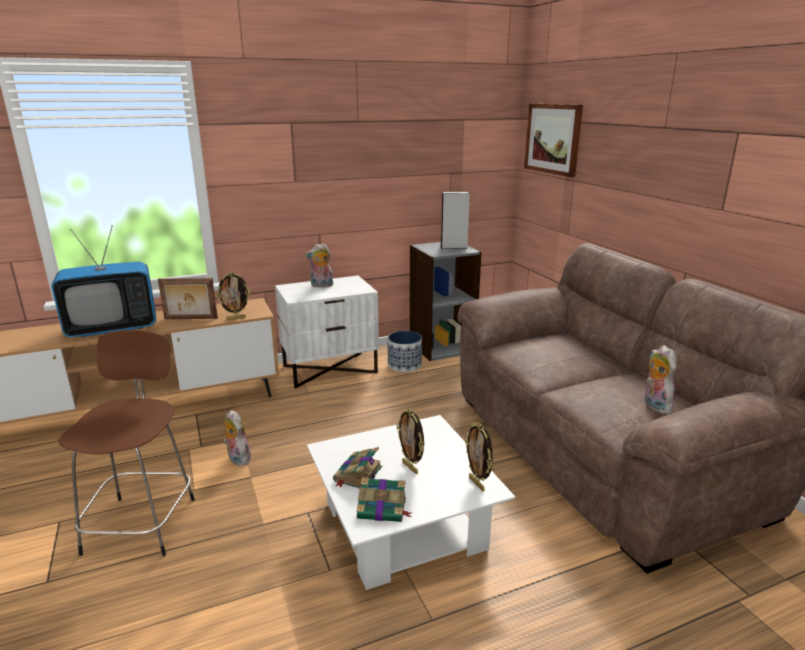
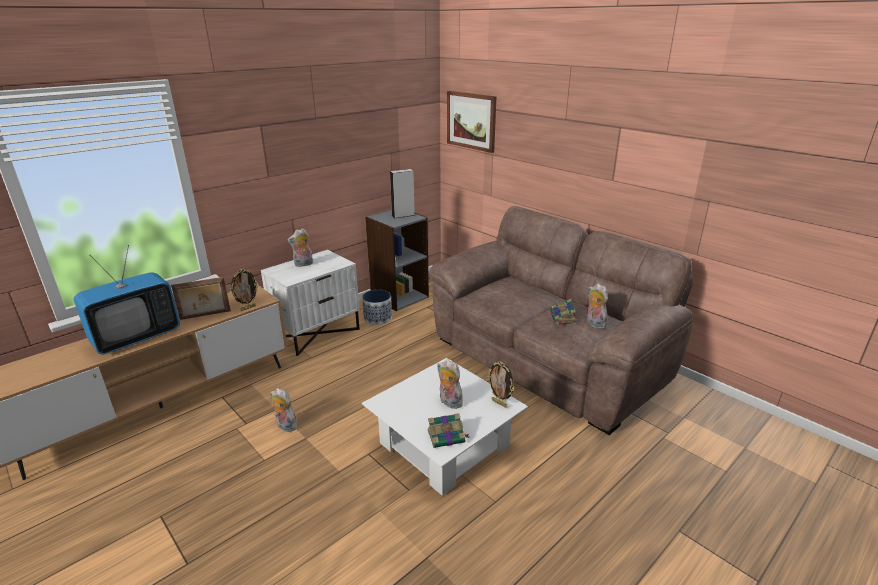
camera: 20 degrees left, 5 degrees up
brown stool [59,330,195,556] -> none
book [333,447,382,489] -> book moved to [550,299,576,325]
picture frame [397,408,424,474] -> plush toy [437,359,463,409]

